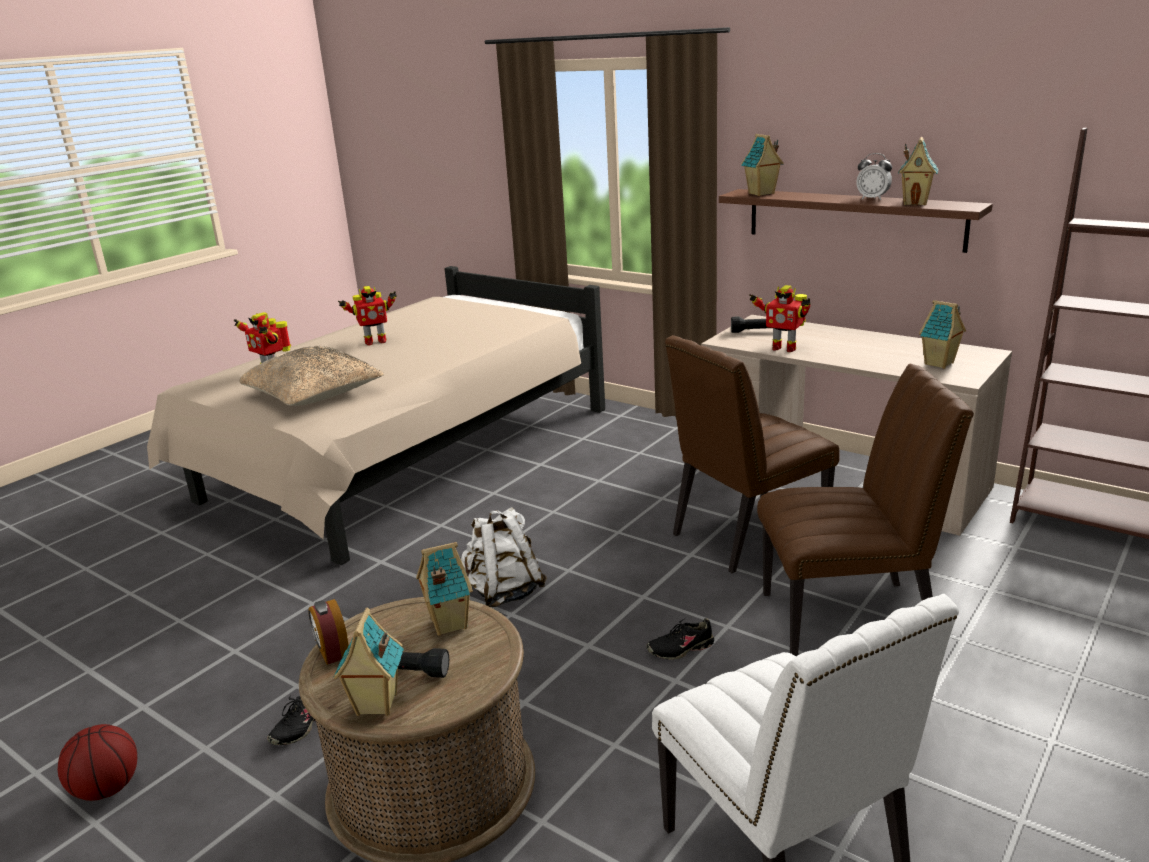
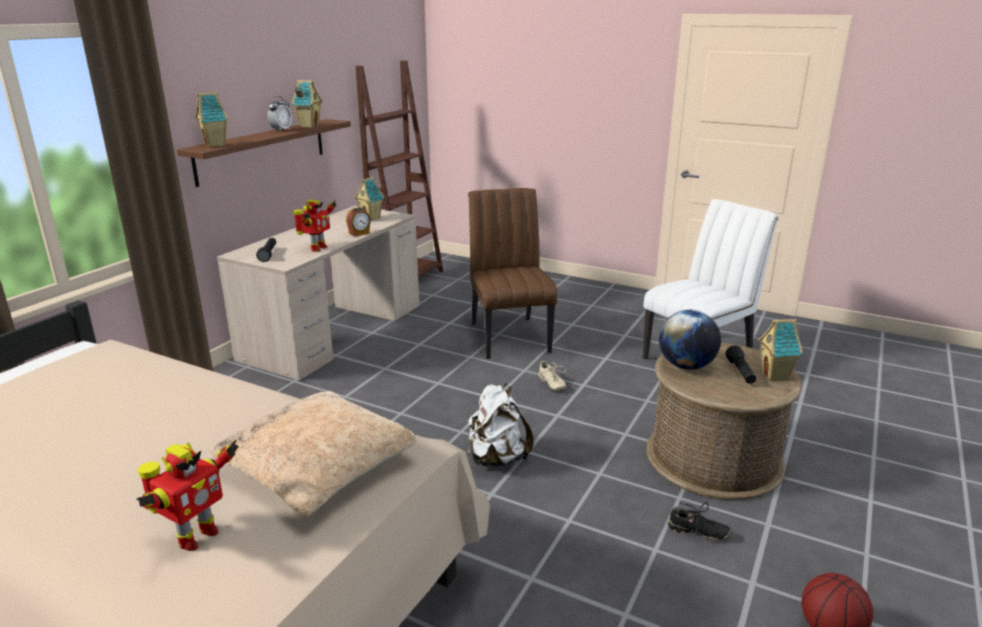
camera: 100 degrees left, 0 degrees up
alarm clock [308,599,349,665] -> alarm clock moved to [346,208,371,237]
toy robot [338,286,397,345] -> none
toy house [416,542,473,636] -> globe [659,310,721,370]
black shoe [646,618,714,659] -> beige shoe [535,361,566,391]
brown chair [665,335,840,573] -> none

